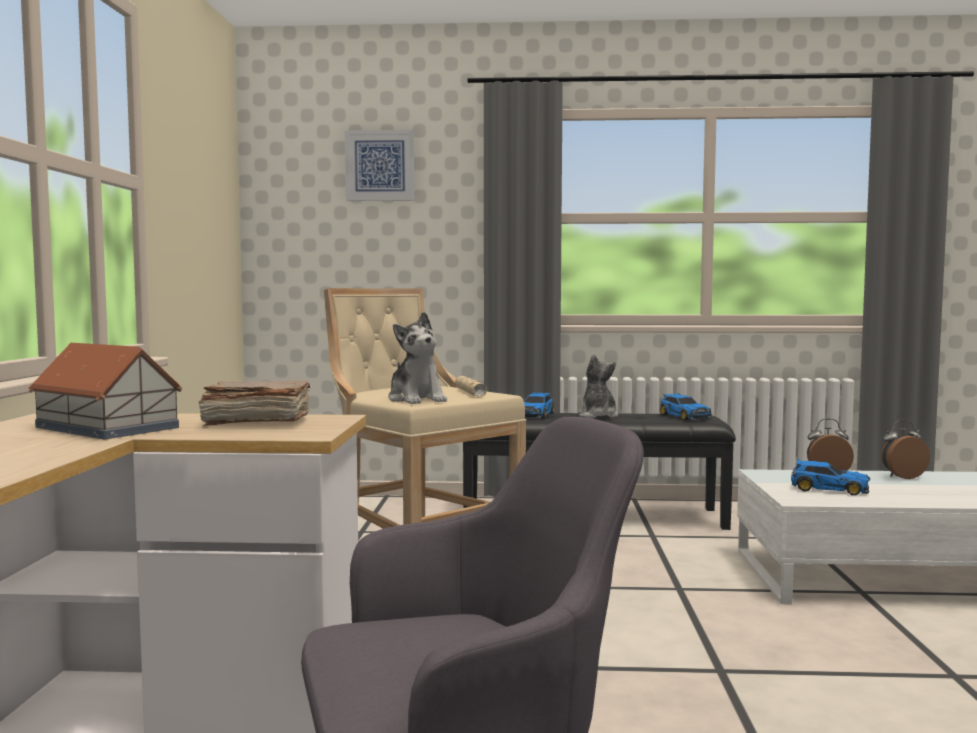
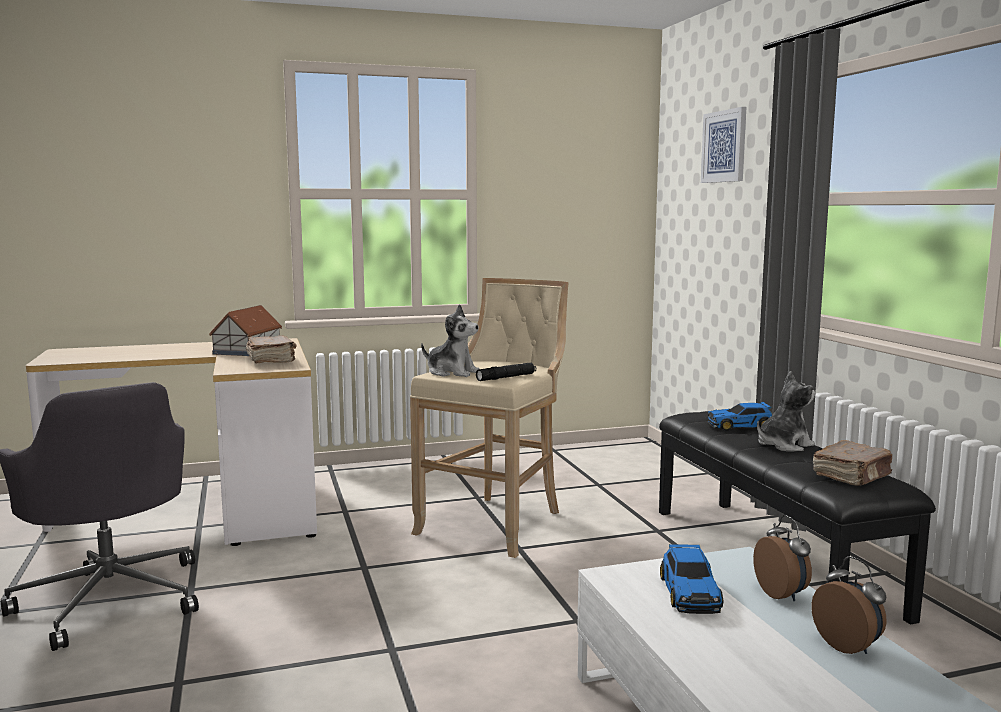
camera: 70 degrees right, 5 degrees up
plush toy [388,312,447,404] -> plush toy turned 105 degrees counterclockwise [421,305,480,377]
beige flashlight [455,376,487,397] -> black flashlight [476,363,536,381]
toy car [660,394,712,420] -> brown book [813,440,892,486]

